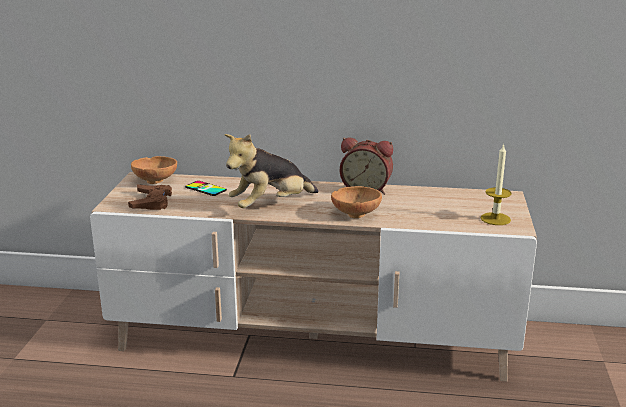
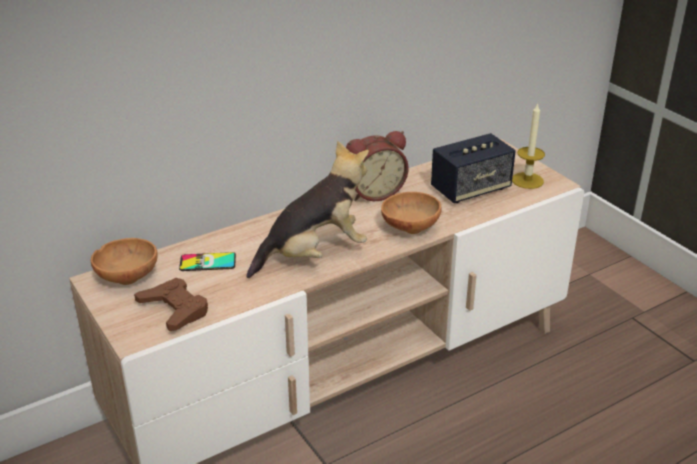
camera: 40 degrees left, 10 degrees up
plush toy [224,134,319,208] -> plush toy turned 135 degrees counterclockwise [247,141,369,278]
none -> speaker [431,133,516,203]

